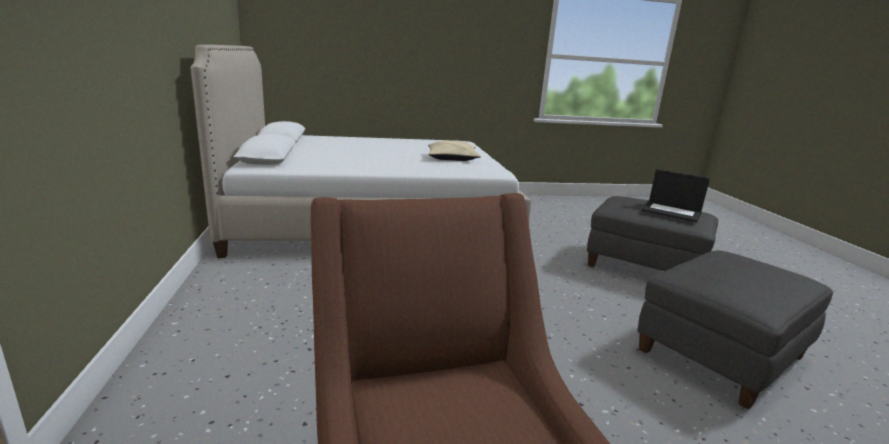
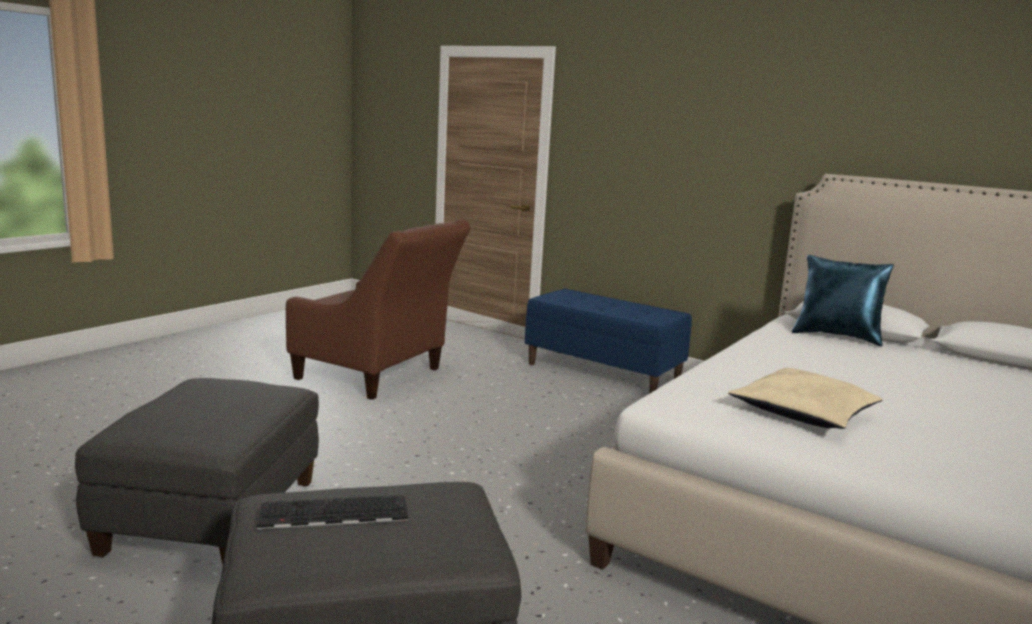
camera: 135 degrees right, 5 degrees down
laptop [641,169,710,222] -> keyboard [257,495,408,529]
none -> blue bench [525,289,692,394]
none -> blue pillow [792,255,894,346]

